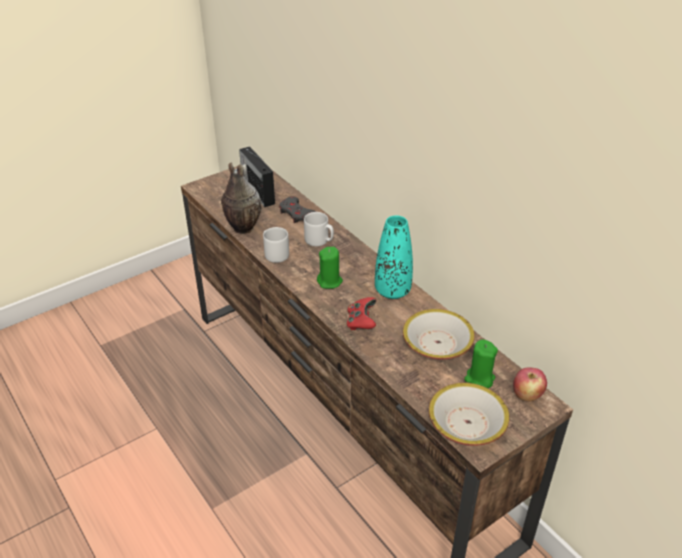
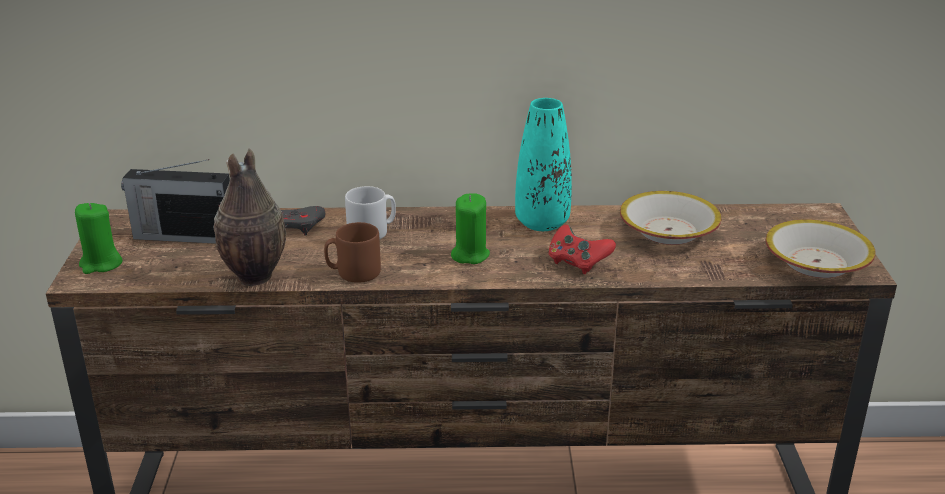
camera: 55 degrees left, 10 degrees down
grey mug [263,227,289,263] -> brown mug [324,222,381,283]
green candle [464,339,498,388] -> green candle moved to [75,203,122,274]
apple [513,368,547,402] -> none

